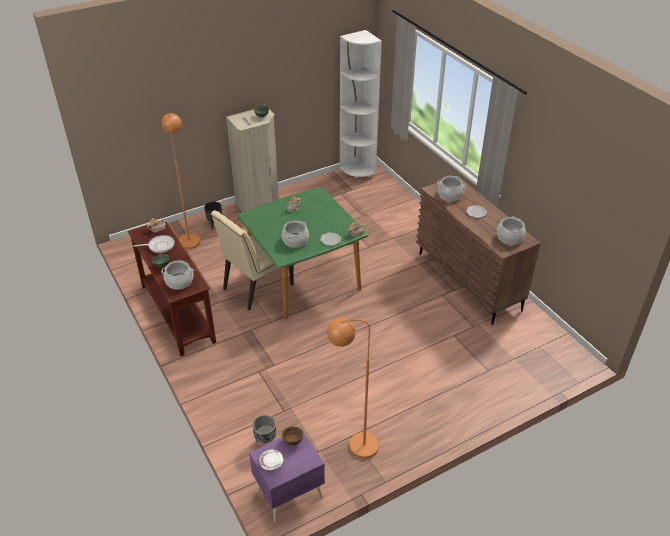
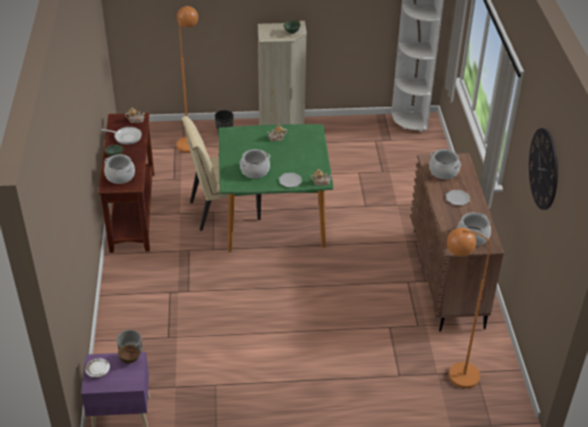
camera: 25 degrees right, 0 degrees up
orange floor lamp [327,318,379,459] -> orange floor lamp moved to [447,228,491,389]
none -> wall clock [529,128,558,210]

